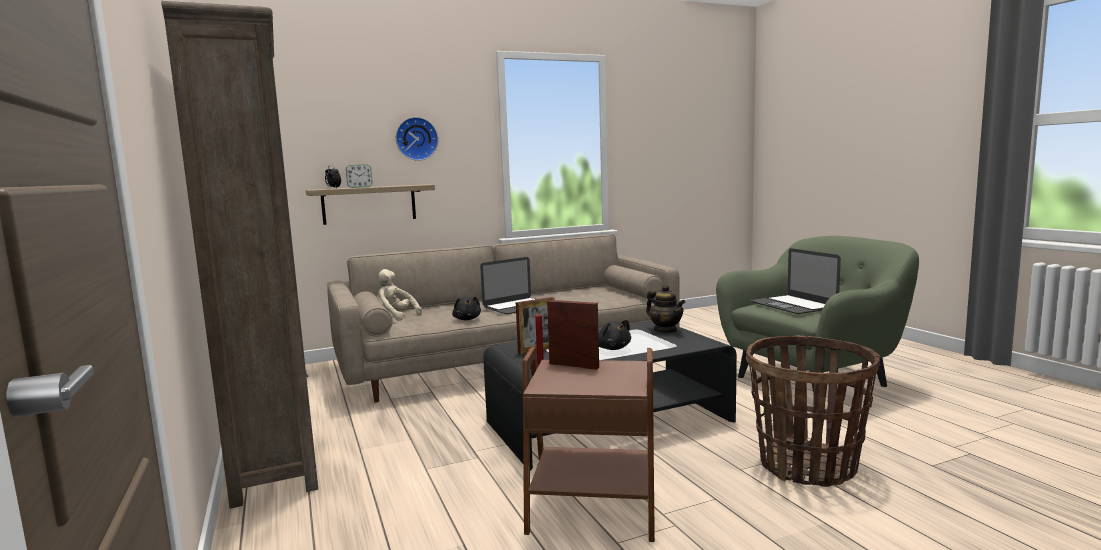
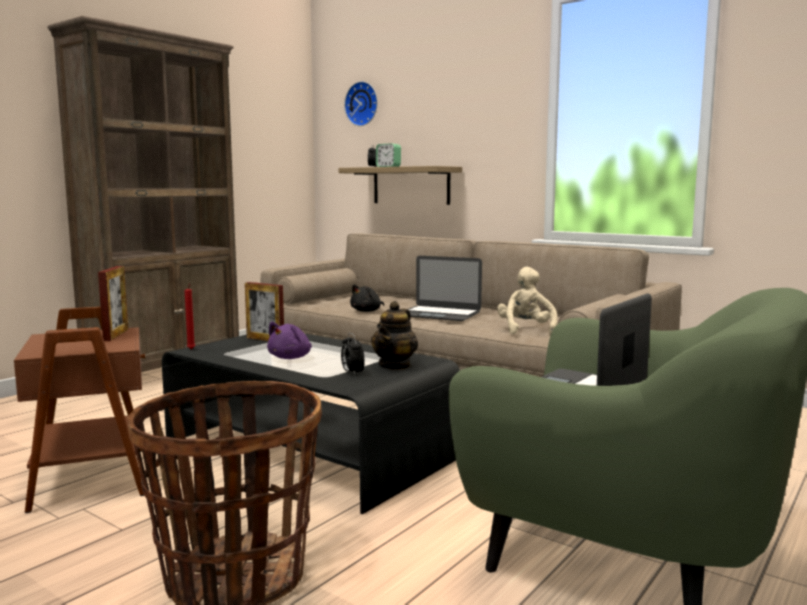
camera: 60 degrees right, 0 degrees up
beige plush toy [377,269,422,321] -> beige plush toy moved to [497,267,558,336]
wall clock [396,117,438,161] -> wall clock moved to [344,81,378,126]
black plush toy [599,320,631,350] -> purple plush toy [267,322,312,359]
none -> alarm clock [341,333,365,375]

